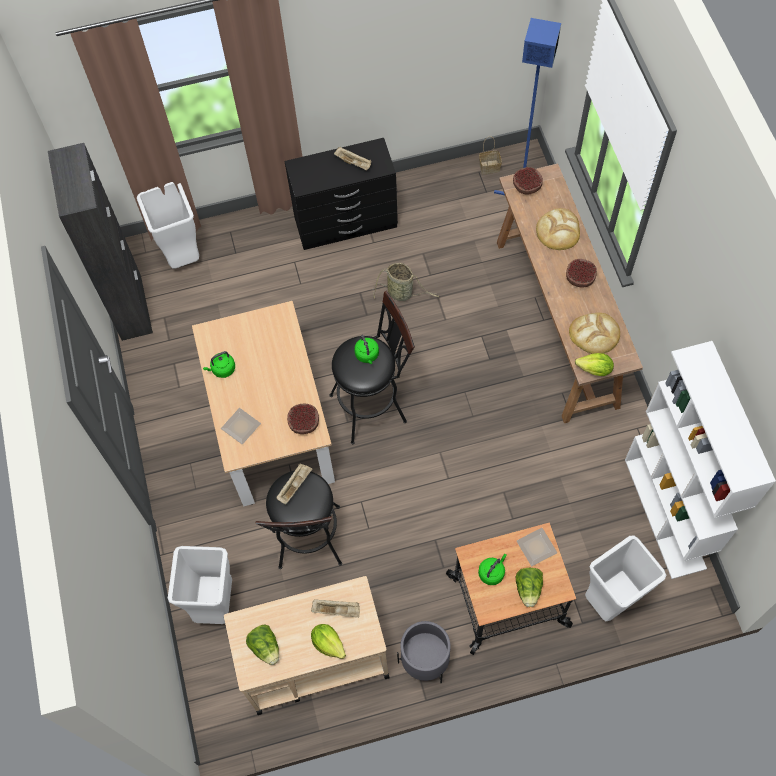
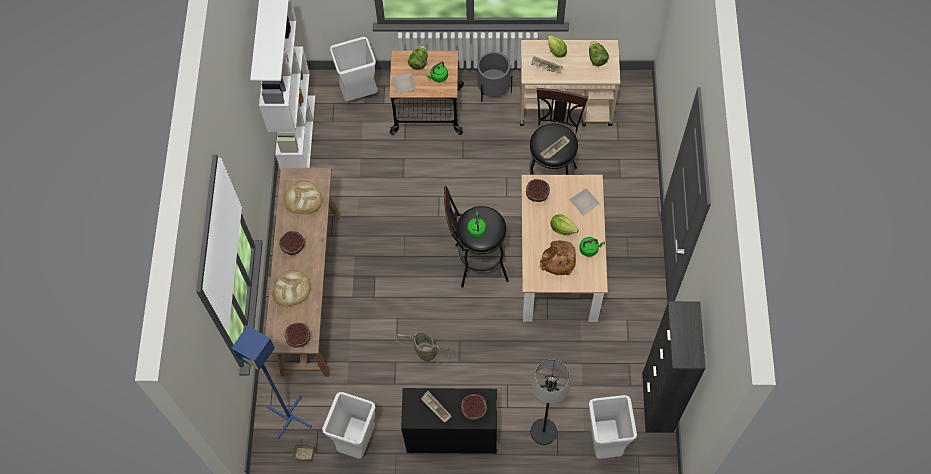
camera: 165 degrees left, 0 degrees up
white trash can [168,546,232,624] -> white trash can moved to [322,392,375,459]
lettuce [575,353,614,376] -> lettuce moved to [550,214,579,235]
none -> bowl [461,394,487,420]
none -> black floor lamp [531,359,570,445]
none -> bread [540,240,576,275]

